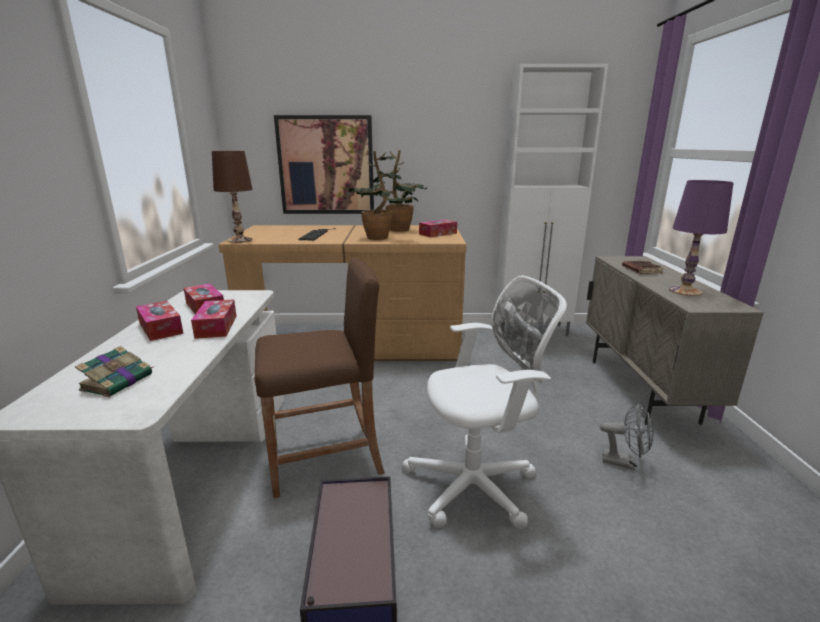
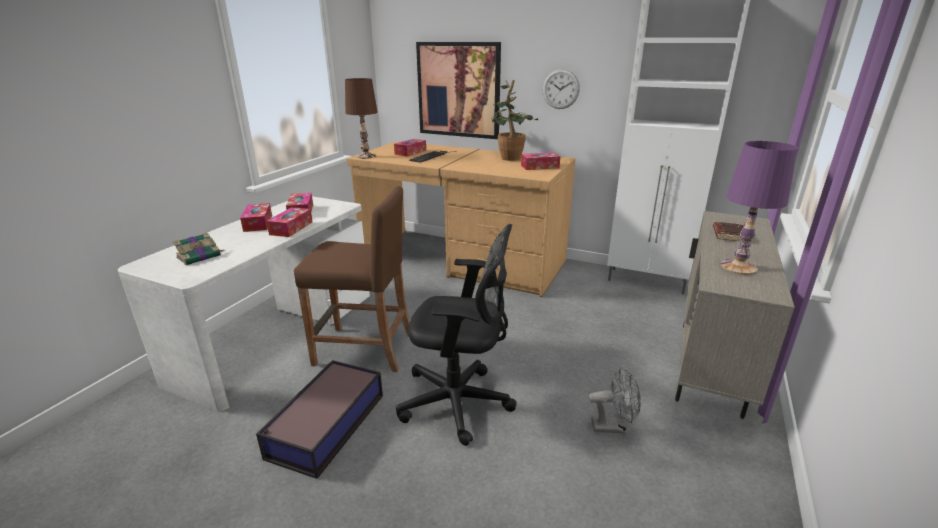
camera: 25 degrees right, 5 degrees up
potted plant [346,151,418,240] -> none
white office chair [402,276,567,529] -> black office chair [396,224,517,446]
grey fan [600,403,654,470] -> grey fan turned 45 degrees counterclockwise [589,367,641,434]
none -> tissue box [394,139,426,157]
none -> wall clock [542,69,580,109]

